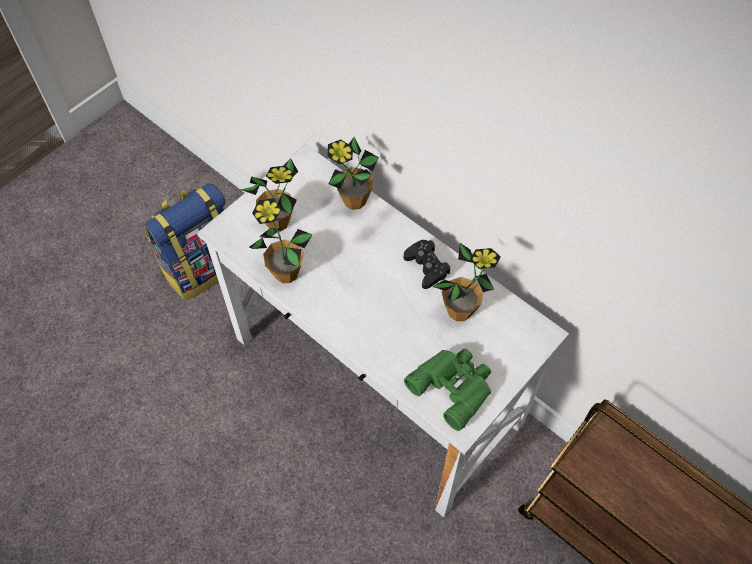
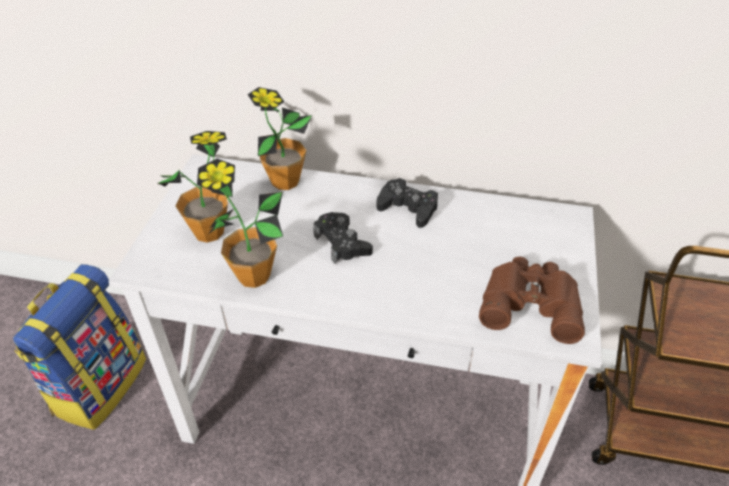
camera: 30 degrees left, 15 degrees down
green binoculars [404,349,491,431] -> brown binoculars [479,257,585,344]
potted plant [433,243,501,321] -> none
none -> black game controller [313,212,373,264]

